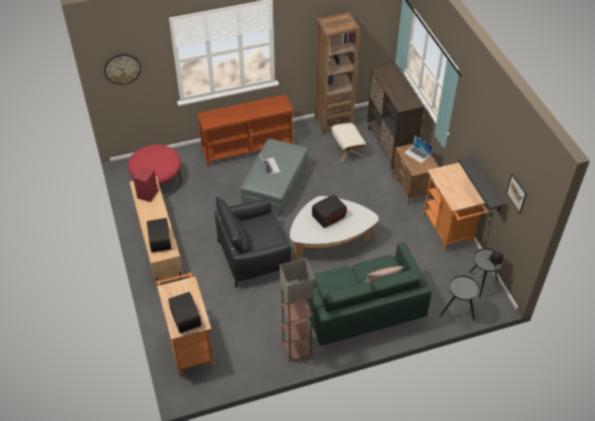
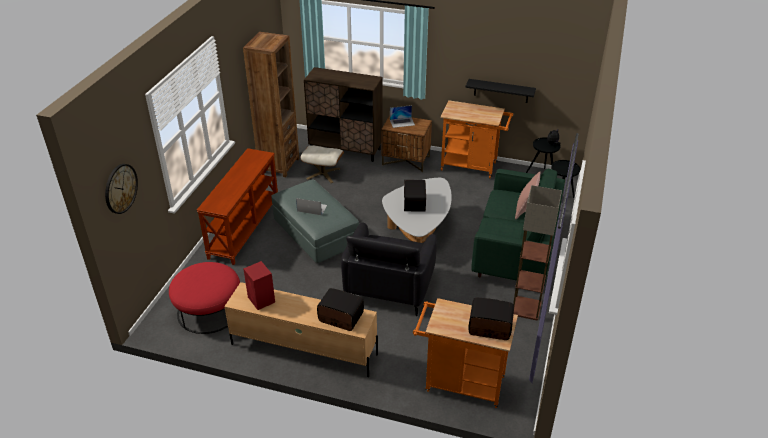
camera: 55 degrees left, 10 degrees down
picture [506,173,527,214] -> none

